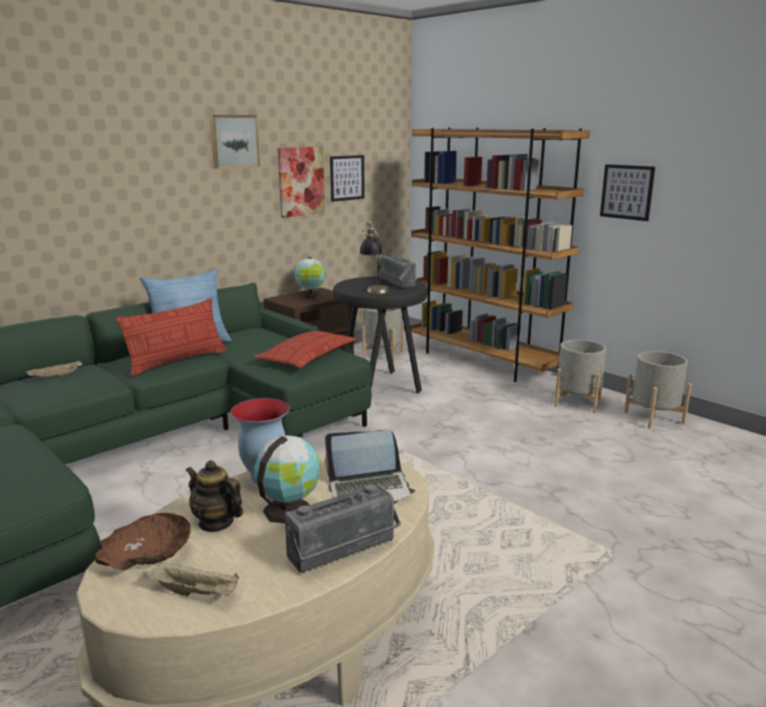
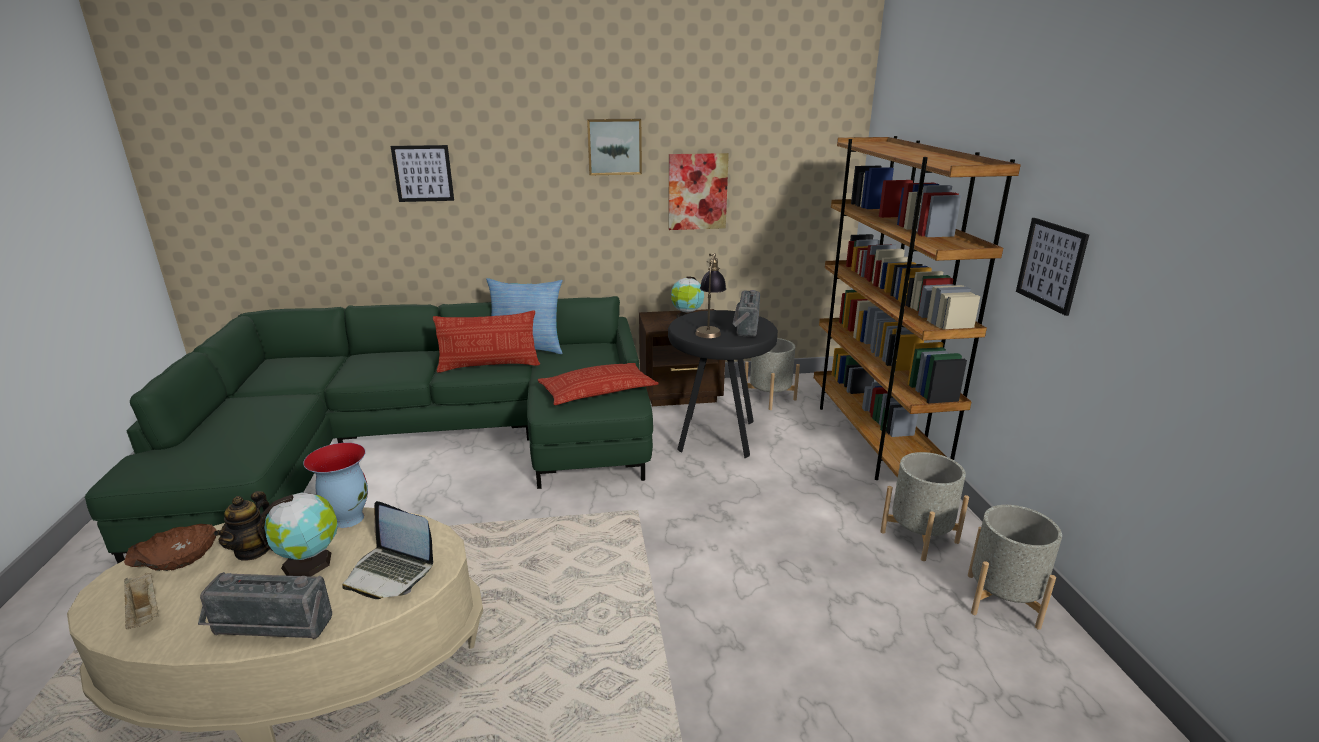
camera: 35 degrees right, 5 degrees up
beige tray [26,360,83,377] -> none
teapot [186,460,243,532] -> teapot turned 150 degrees counterclockwise [214,491,271,561]
picture [330,155,365,202] -> picture moved to [391,145,454,202]

